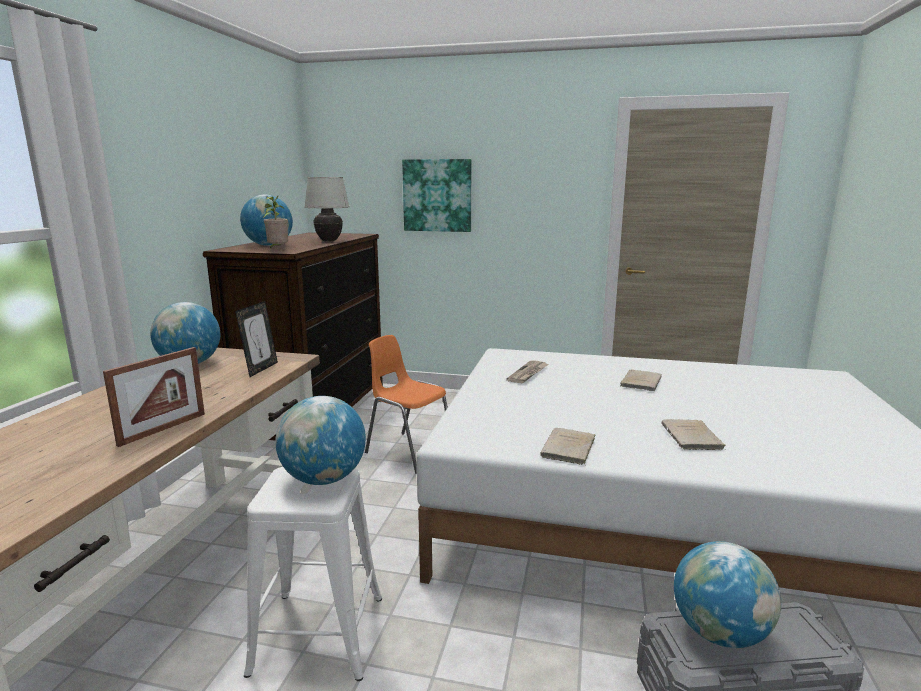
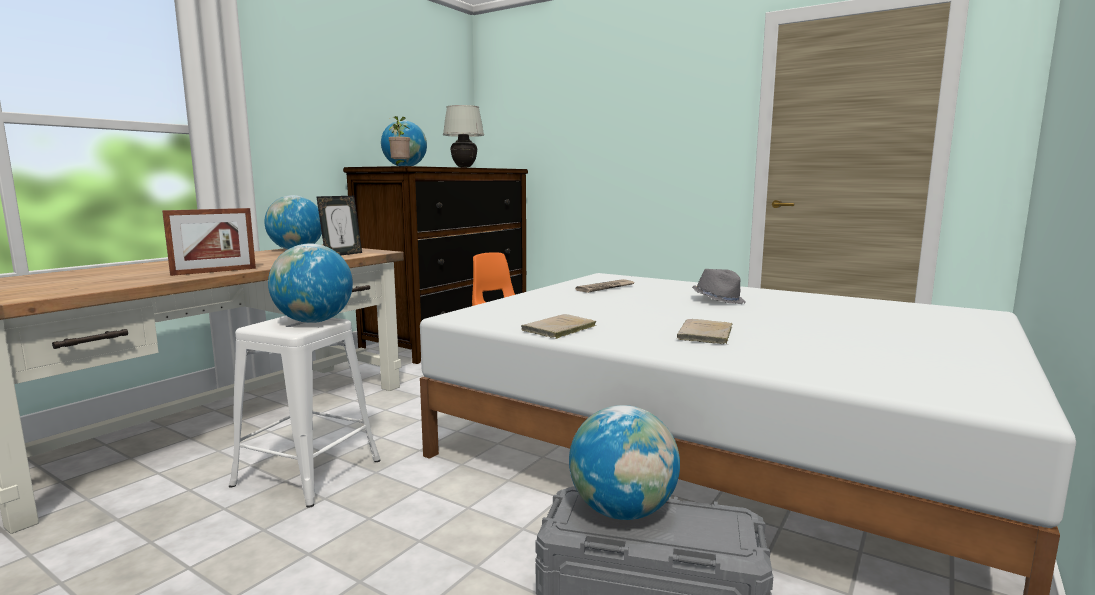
camera: 20 degrees right, 5 degrees down
picture [402,159,472,232] -> none
beige book [620,370,662,391] -> grey hat [692,269,746,304]

